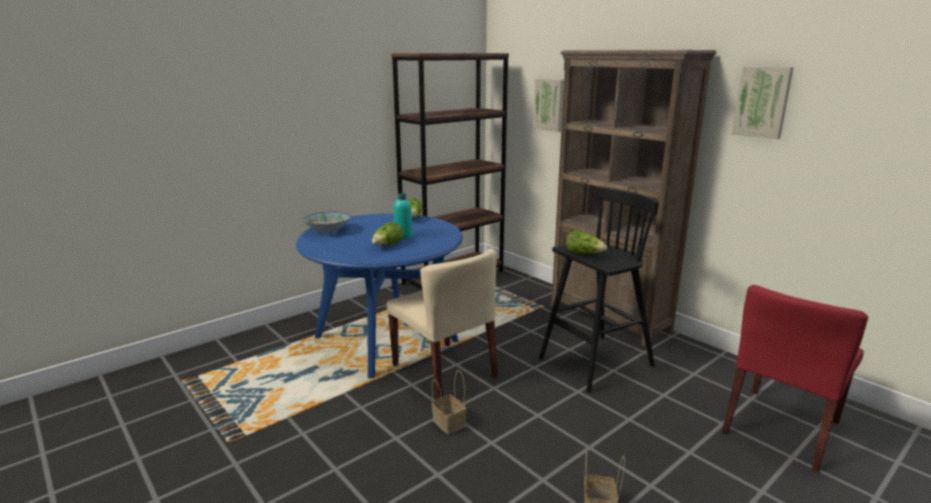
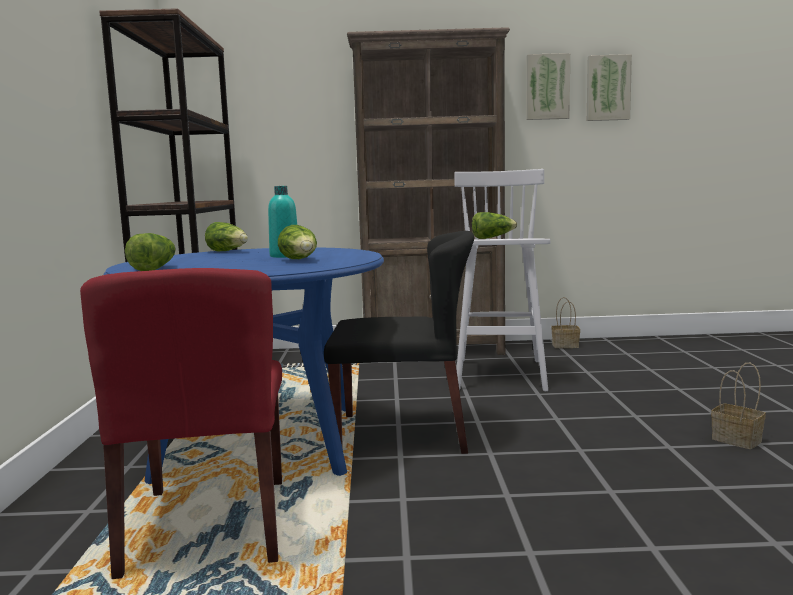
camera: 50 degrees left, 10 degrees down
bowl [303,212,350,233] -> lettuce [125,233,176,271]
beige chair [386,249,498,399] -> black chair [324,231,474,454]
basket [432,370,467,435] -> basket moved to [551,297,580,348]
picture [533,79,564,132] -> picture moved to [587,54,632,121]
black stool [539,186,659,393] -> white stool [454,169,550,391]
red chair [722,285,868,473] -> red chair moved to [80,268,282,579]

